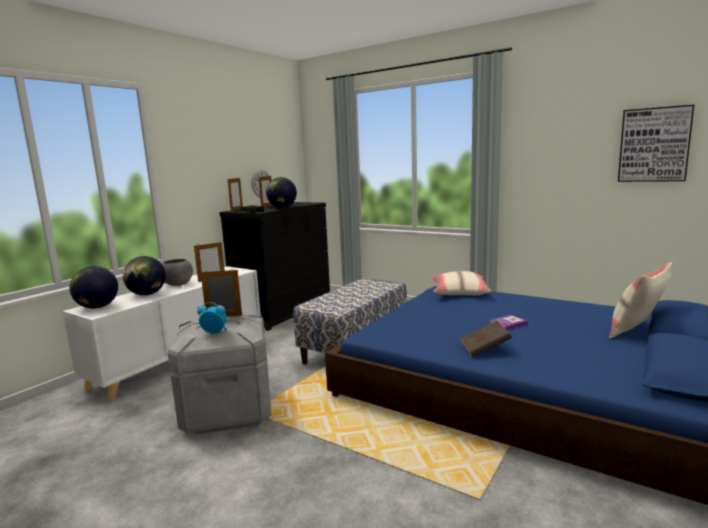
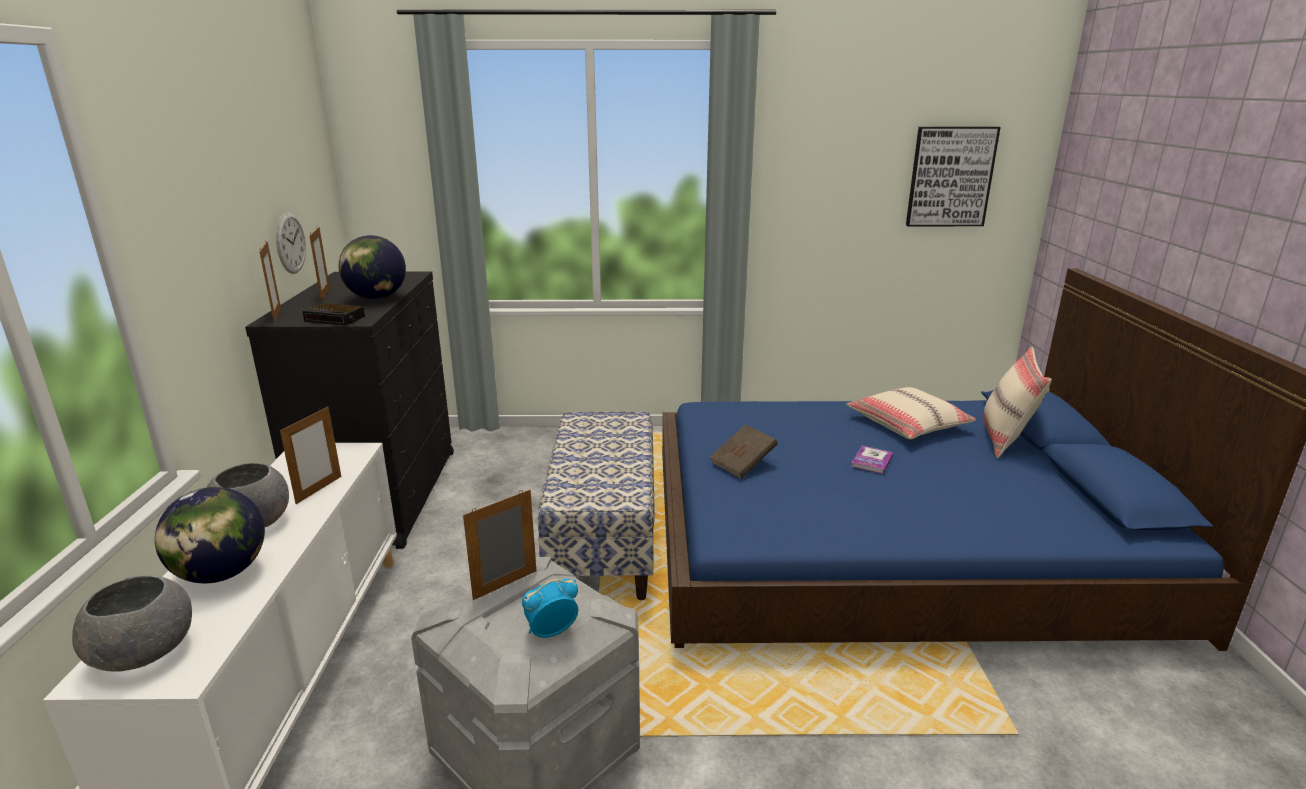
camera: 35 degrees left, 10 degrees up
globe [69,266,118,309] -> grey bowl [72,575,192,672]
beige pillow [431,271,492,296] -> beige pillow moved to [846,387,976,440]
brown book [460,321,512,357] -> brown book moved to [710,424,778,479]

